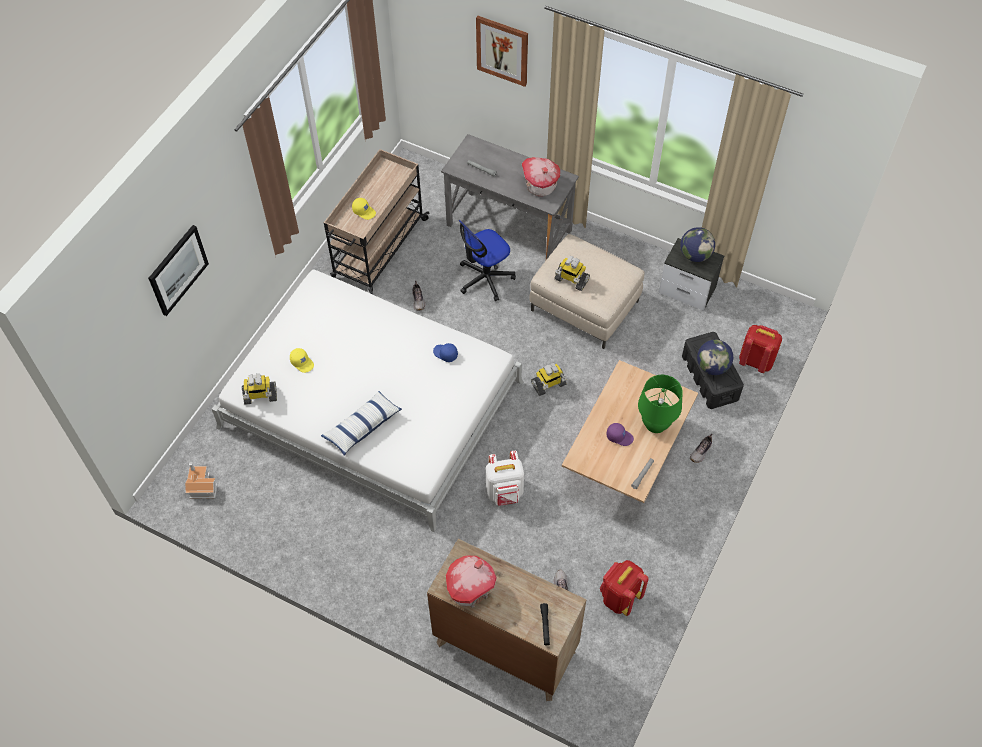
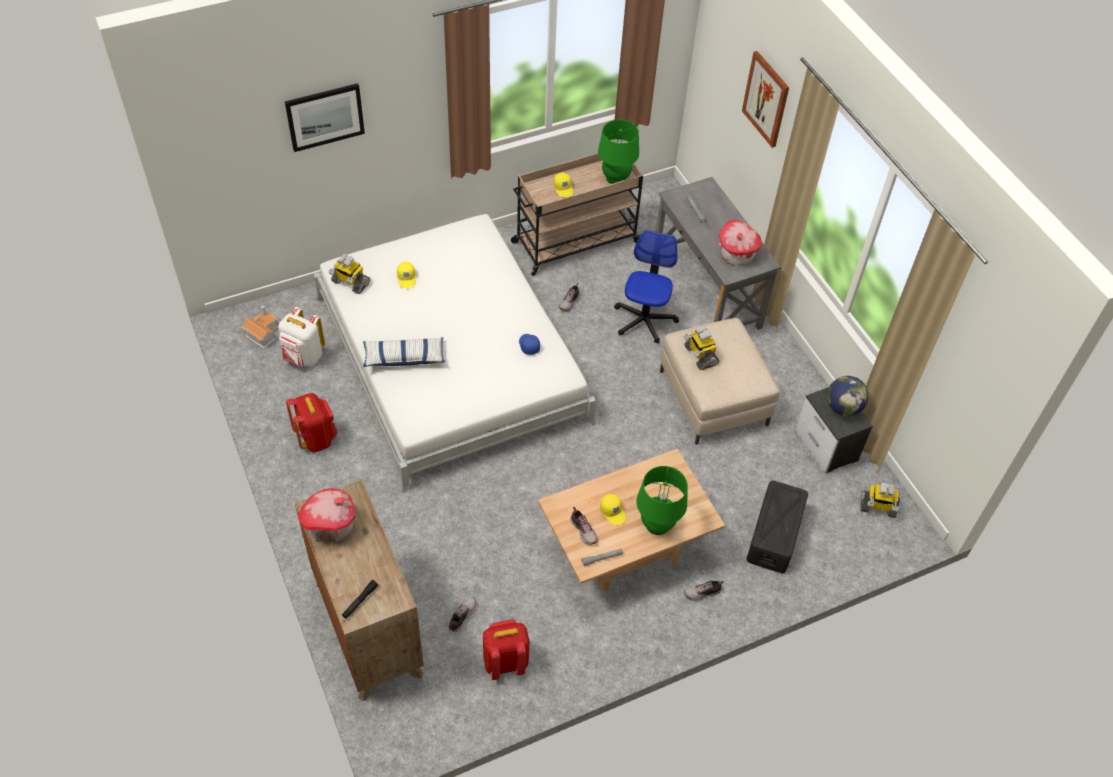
camera: 35 degrees right, 5 degrees down
office chair [459,220,516,301] -> office chair turned 105 degrees clockwise [614,230,679,343]
white backpack [486,450,524,506] -> white backpack moved to [278,307,325,367]
toy robot [531,363,567,396] -> toy robot moved to [860,483,900,518]
purple cap [607,423,634,446] -> yellow cap [600,494,626,525]
globe [697,340,733,375] -> none
red backpack [739,325,782,373] -> red backpack moved to [286,393,338,452]
none -> shoe [571,507,597,545]
none -> green table lamp [598,119,639,184]

